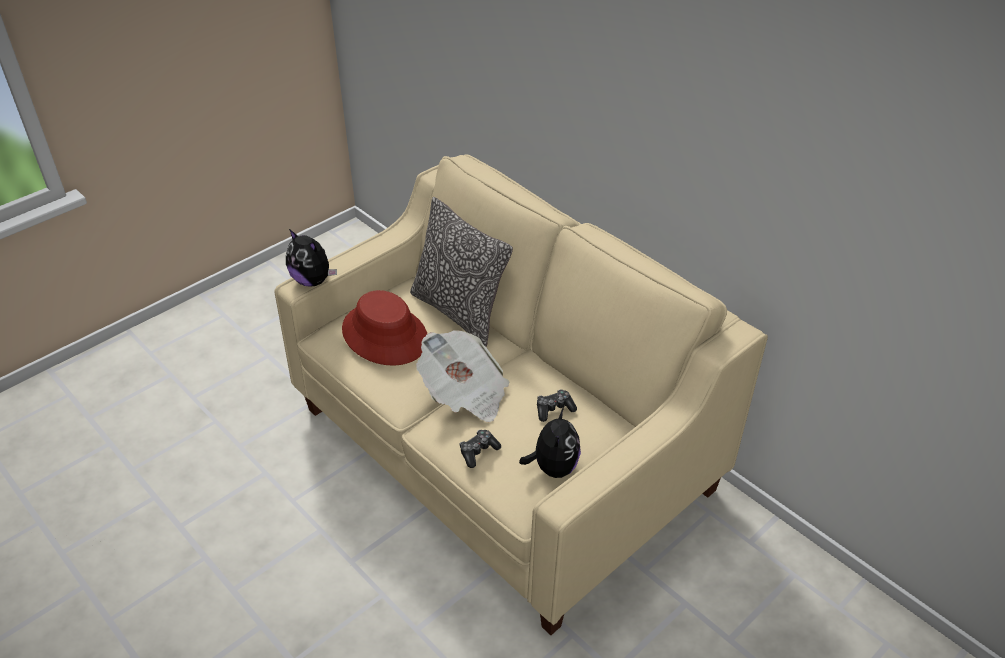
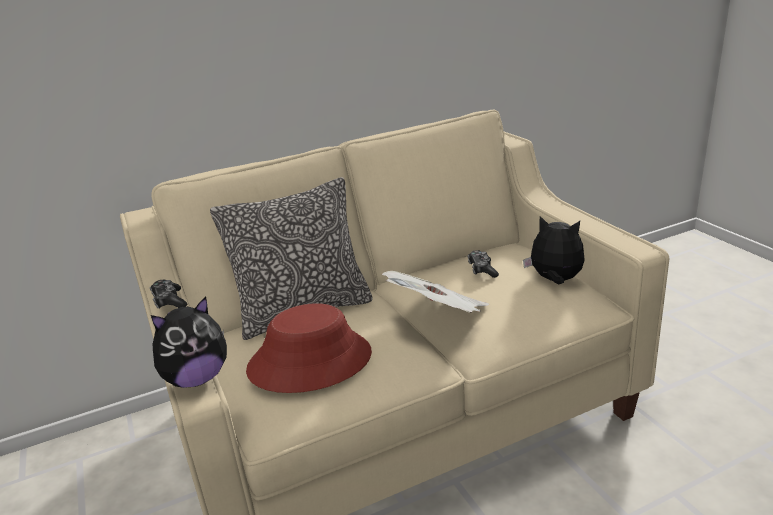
camera: 70 degrees left, 15 degrees down
game controller [460,430,501,468] -> game controller moved to [150,280,187,309]

